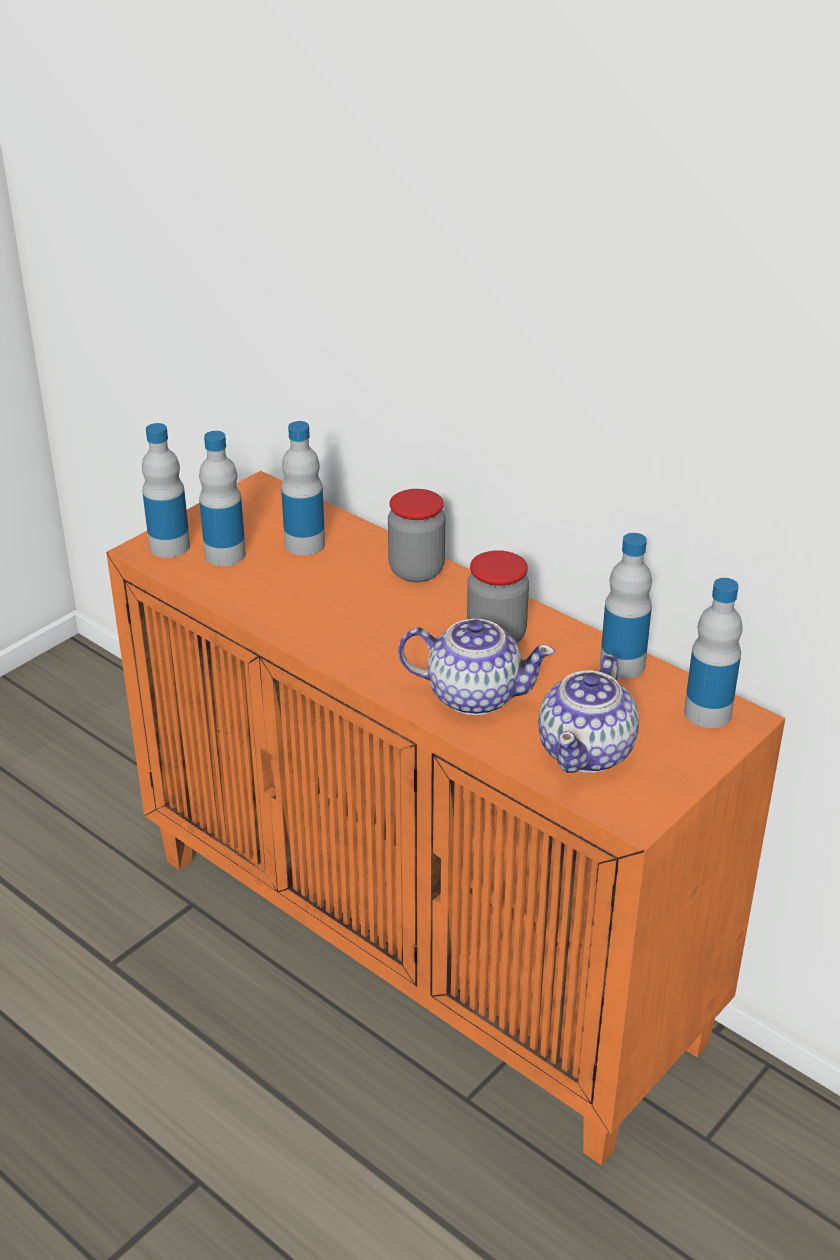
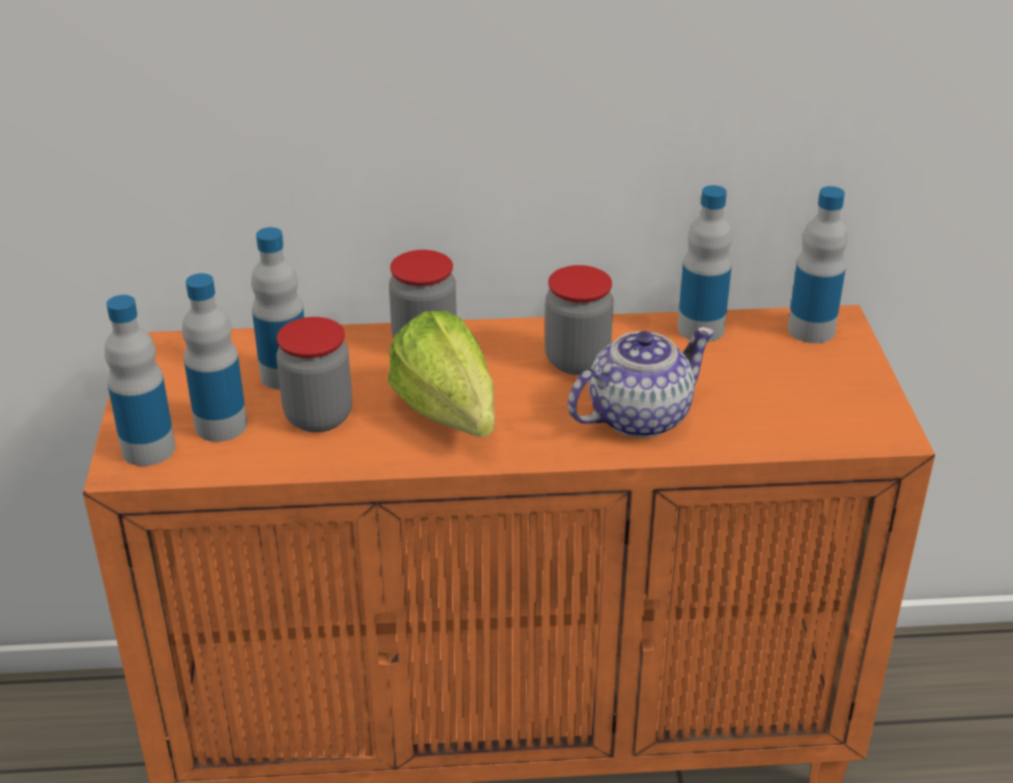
camera: 45 degrees left, 0 degrees up
teapot [538,654,639,773] -> none
none -> jar [276,317,352,432]
none -> lettuce [388,311,495,437]

